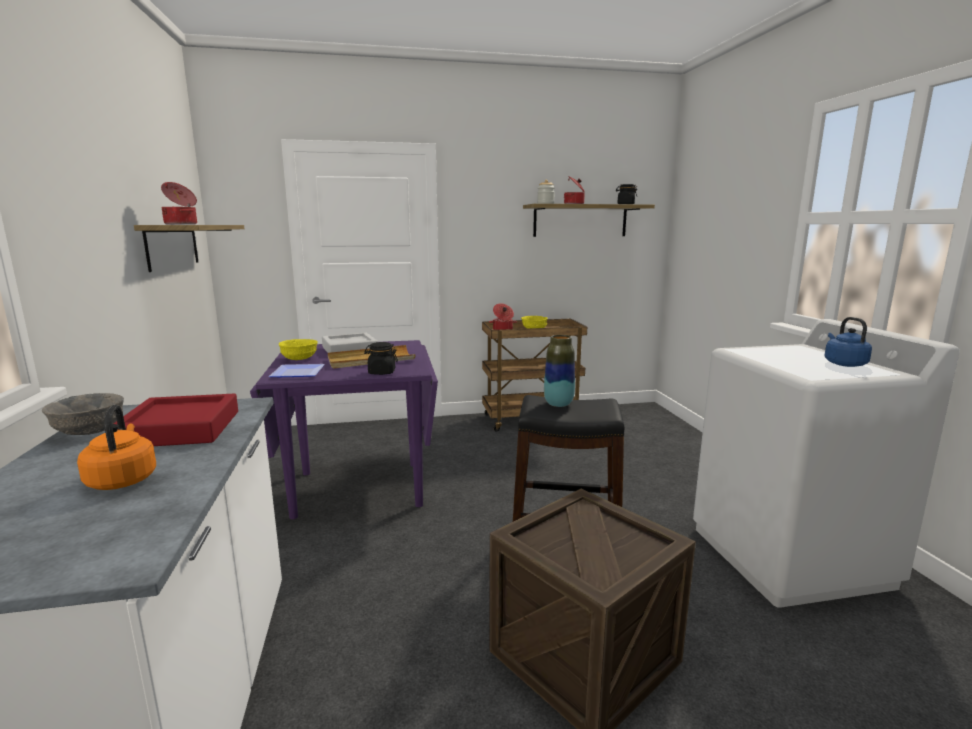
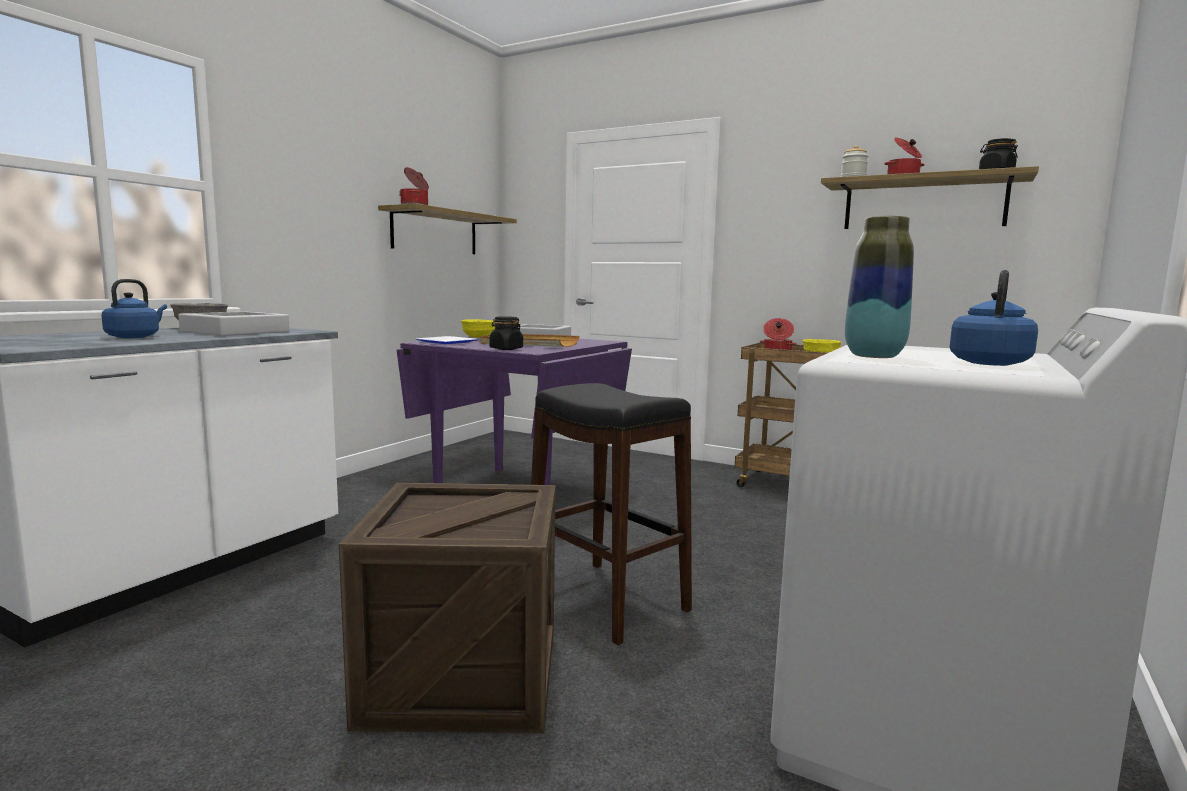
camera: 40 degrees right, 5 degrees down
orange kettle [77,405,156,490] -> blue kettle [101,279,167,338]
red tray [113,394,238,446] -> grey tray [178,312,289,336]
vase [544,335,575,407] -> vase moved to [845,216,914,358]

